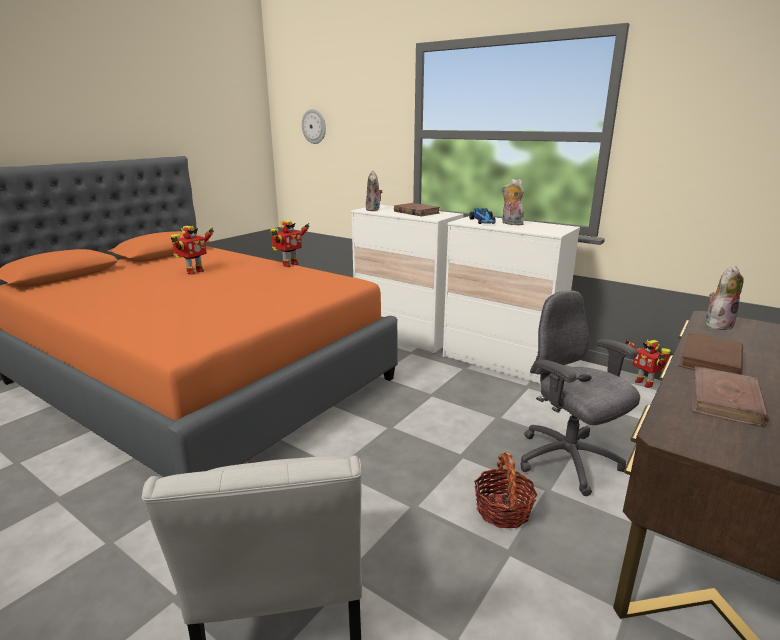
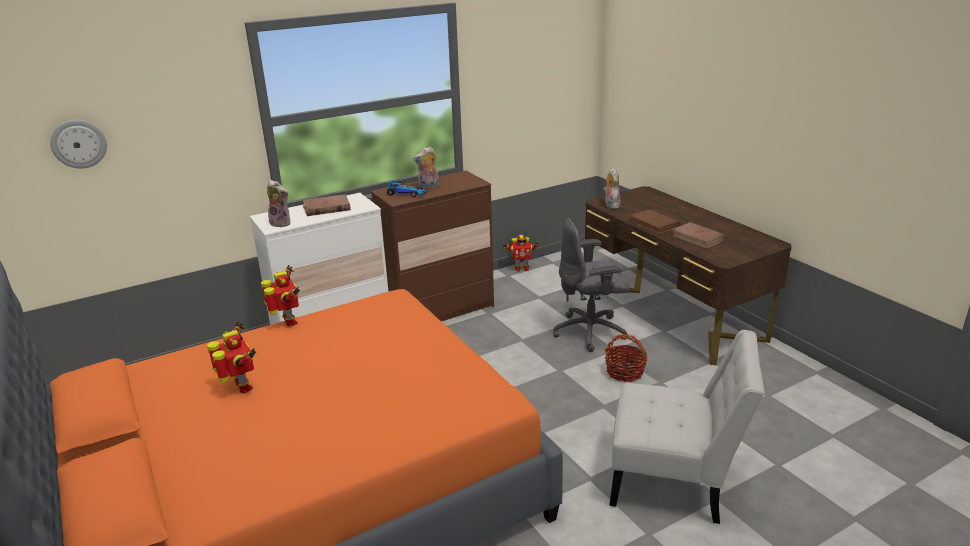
camera: 65 degrees left, 5 degrees up
white dresser [443,216,580,384] -> brown dresser [371,171,494,321]

